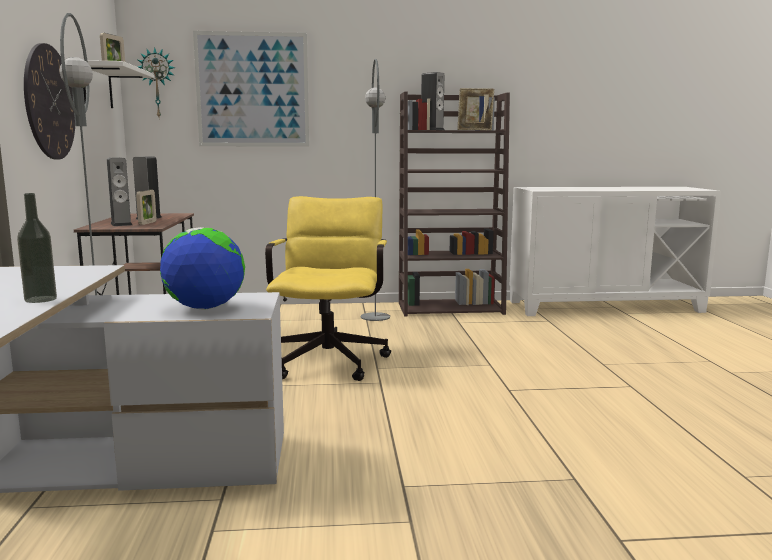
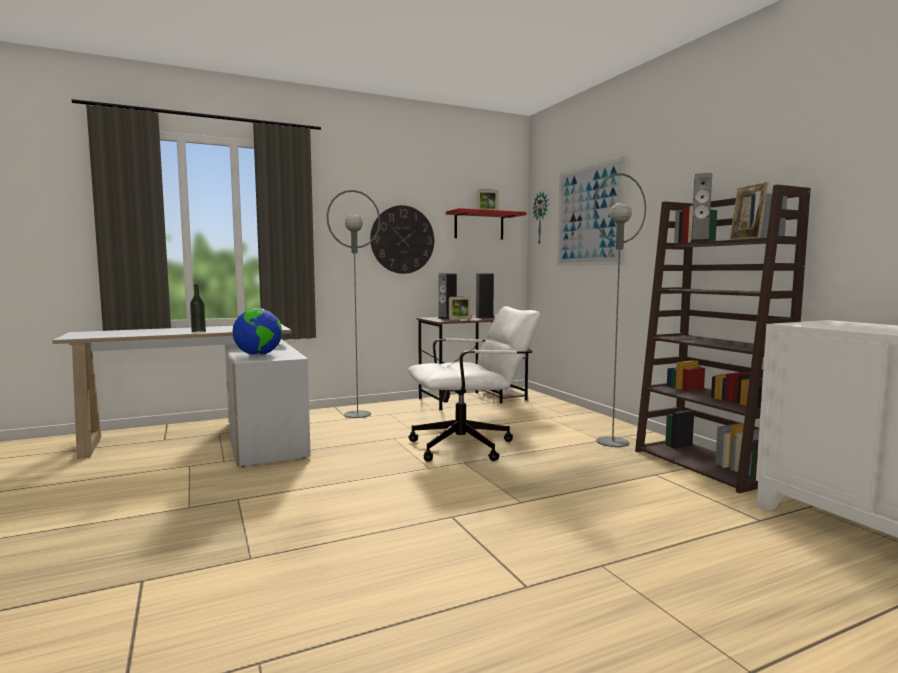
camera: 70 degrees right, 5 degrees down
white shelf [83,60,154,108] -> red shelf [446,208,526,240]
yellow office chair [265,196,391,381] -> white office chair [408,306,540,462]

